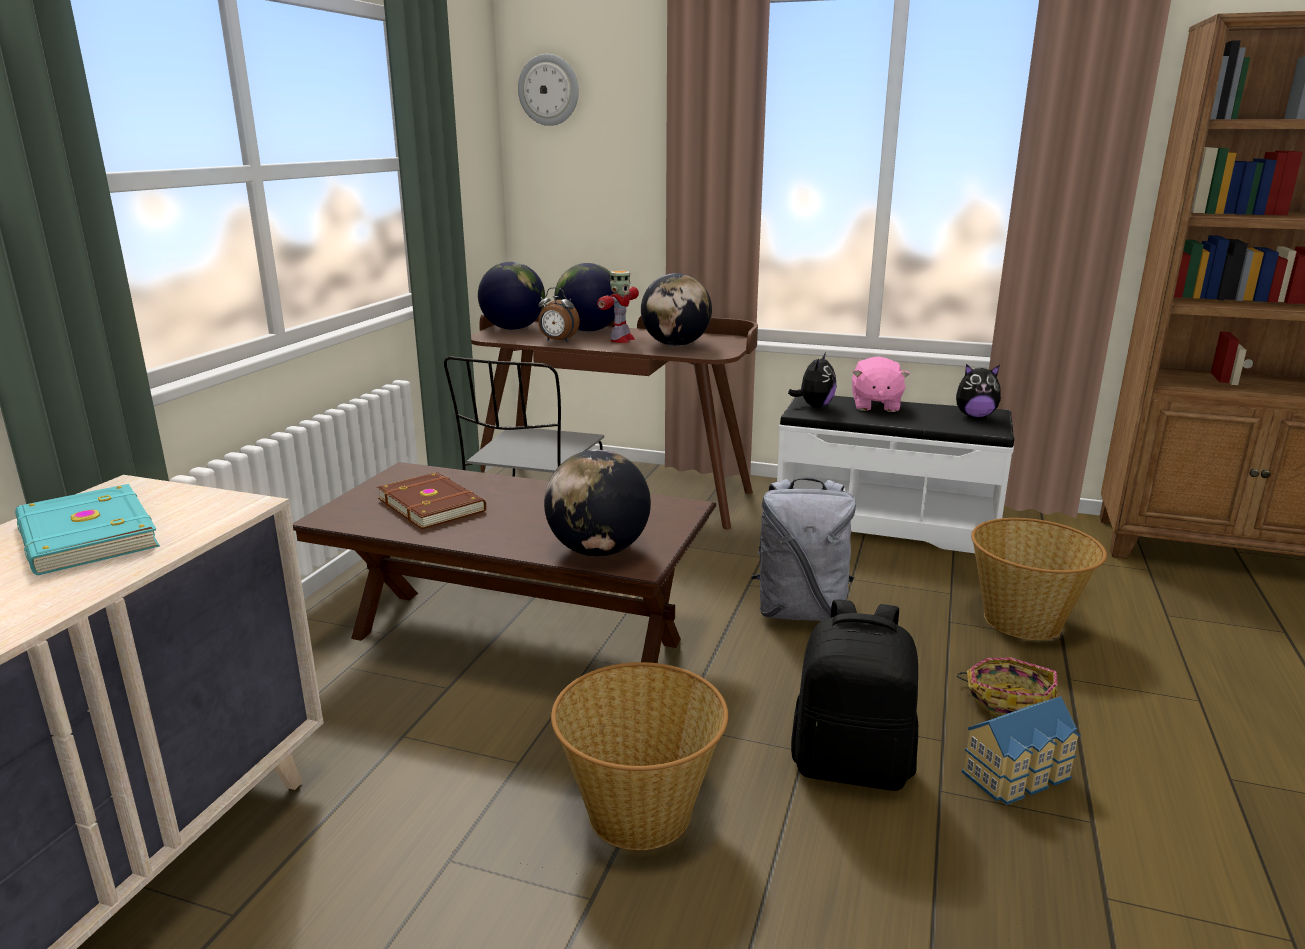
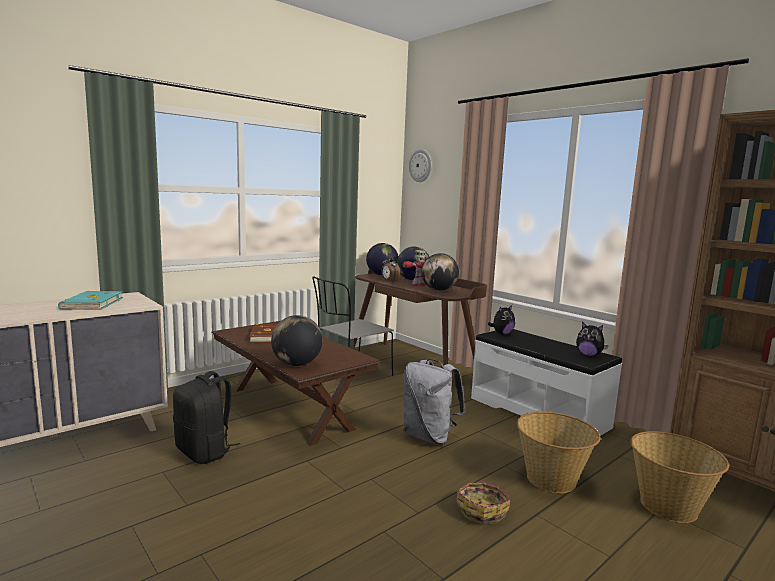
camera: 30 degrees right, 10 degrees down
basket [551,662,728,850] -> basket moved to [630,431,729,523]
black backpack [791,599,918,791] -> black backpack moved to [173,371,240,464]
pink plush toy [852,356,910,412] -> none
toy house [962,696,1081,805] -> none

